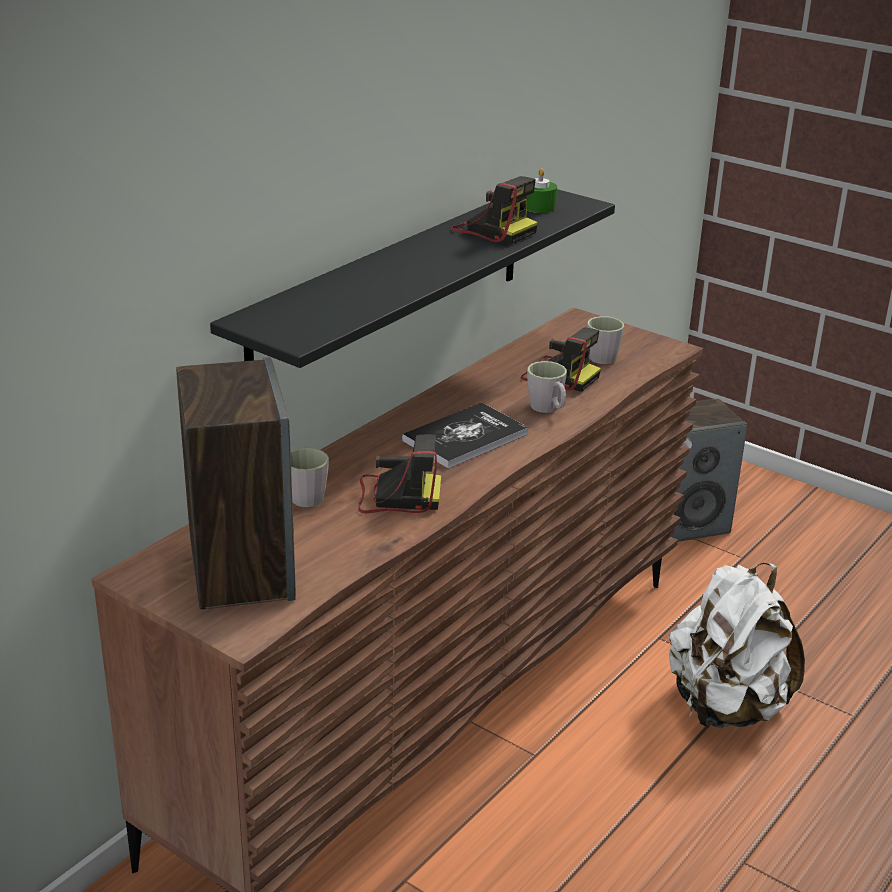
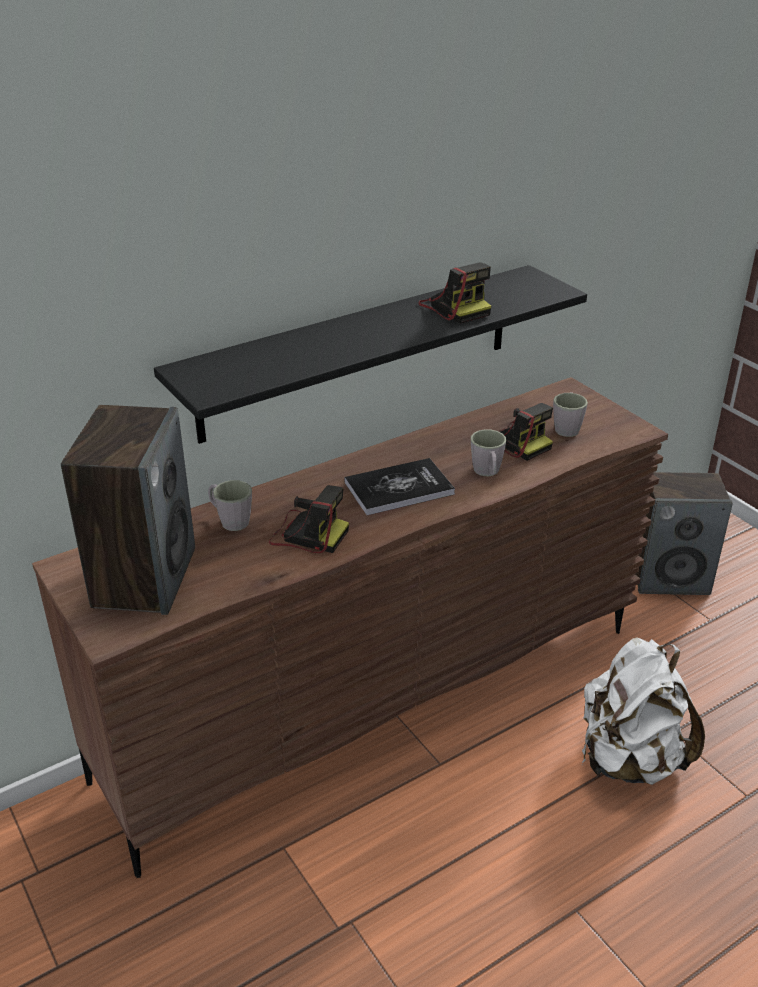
camera: 20 degrees right, 5 degrees up
green candle [526,168,557,213] -> none

